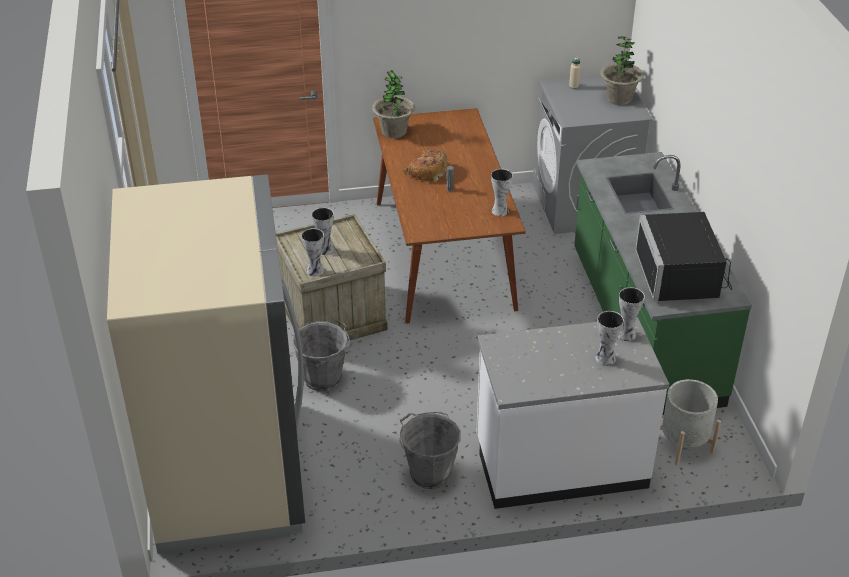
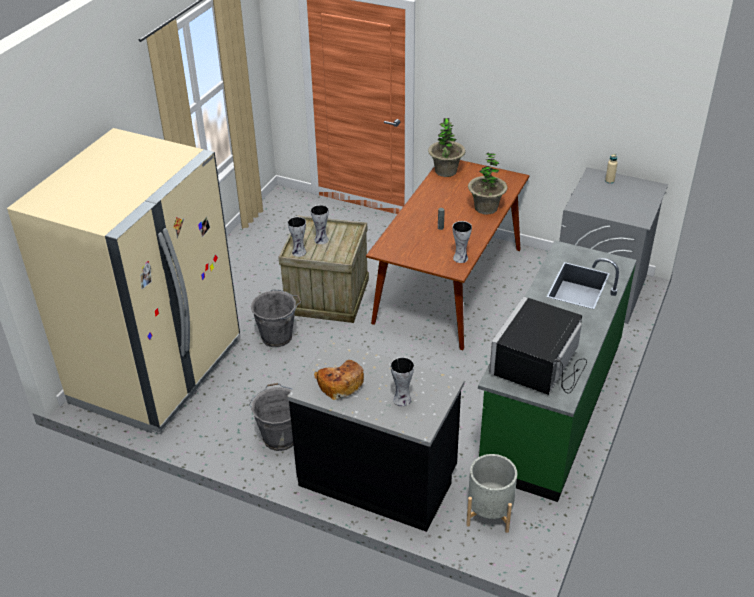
camera: 35 degrees right, 0 degrees up
bread [403,149,448,182] -> bread moved to [314,360,364,400]
white counter [477,317,669,509] -> black counter [287,340,465,532]
potted plant [600,36,644,105] -> potted plant moved to [468,153,508,214]
vase [618,287,645,341] -> none

